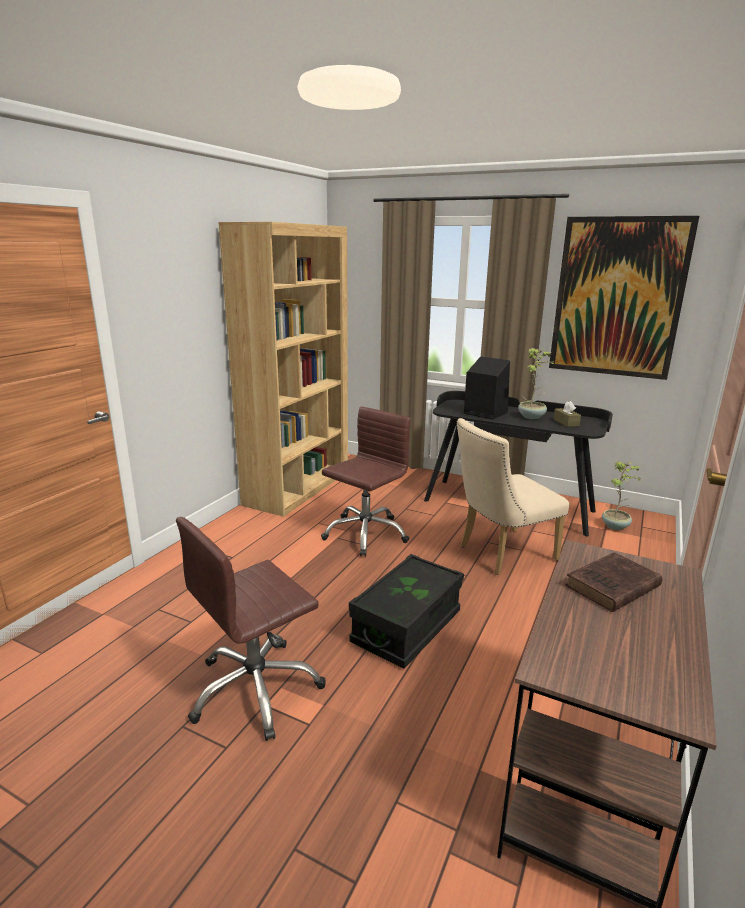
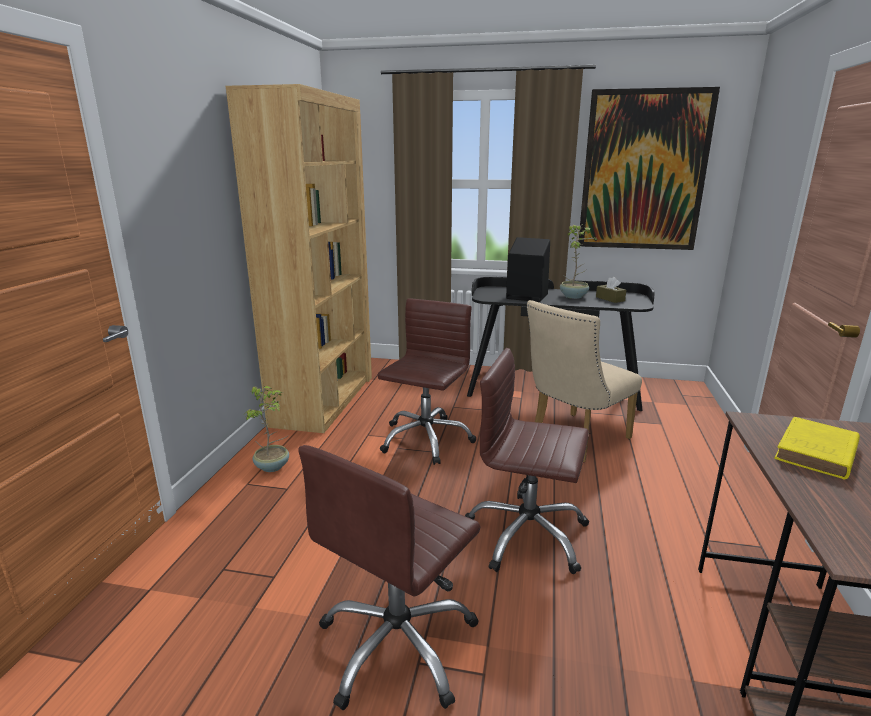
camera: 15 degrees left, 0 degrees up
black storage box [349,554,464,669] -> brown office chair [465,348,589,574]
brown book [565,552,662,612] -> yellow book [774,417,860,479]
potted plant [602,461,642,530] -> potted plant moved to [245,386,289,472]

